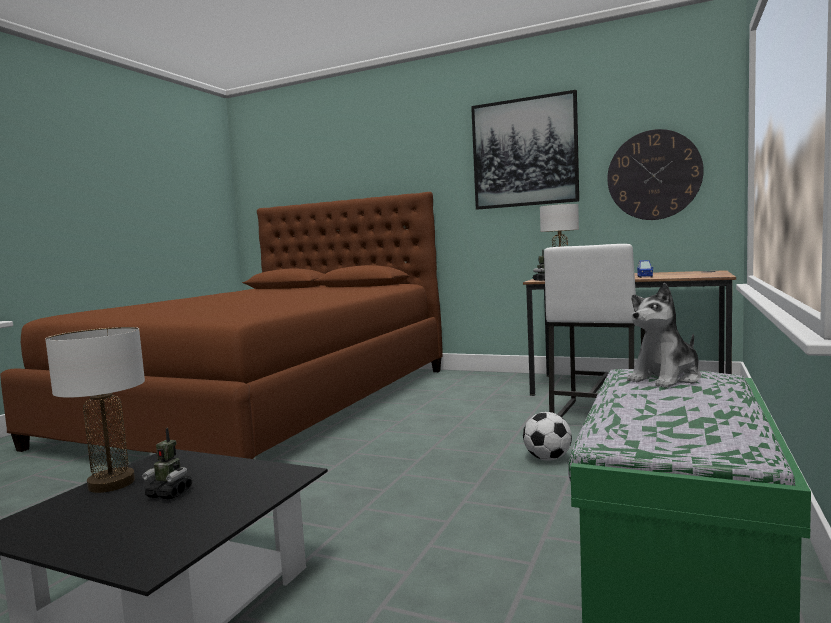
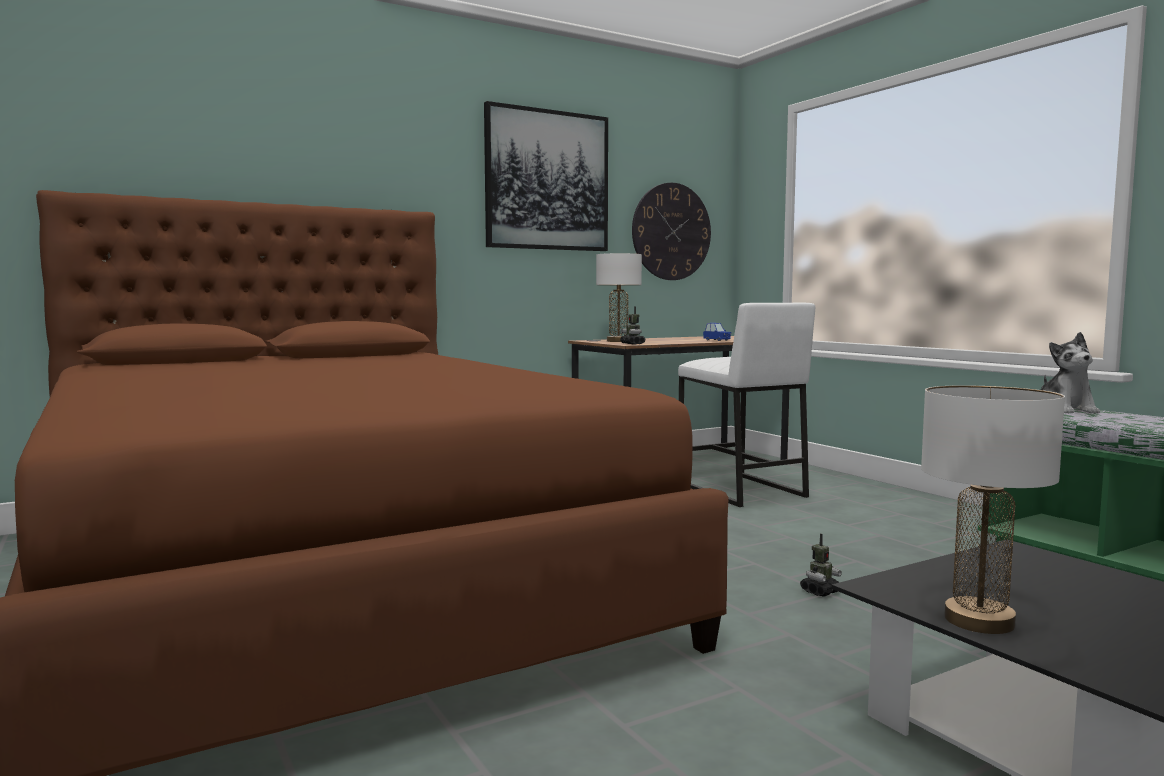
camera: 55 degrees left, 0 degrees up
toy robot [142,428,192,499] -> toy robot moved to [800,534,842,596]
football [523,412,572,461] -> none

